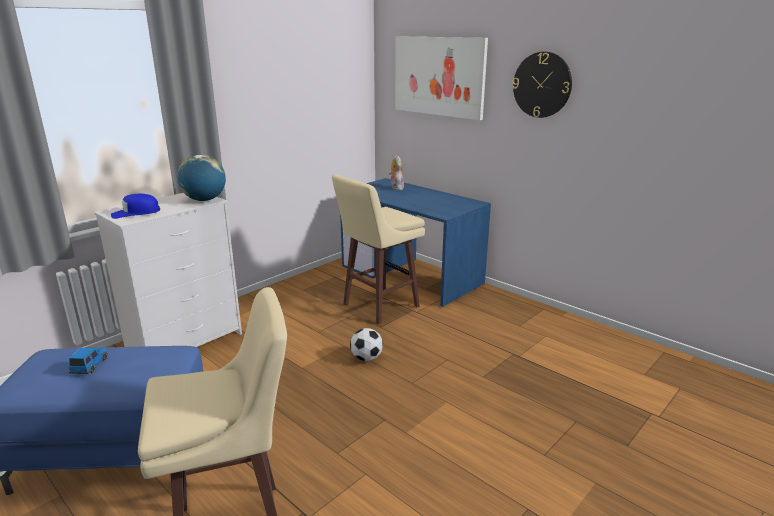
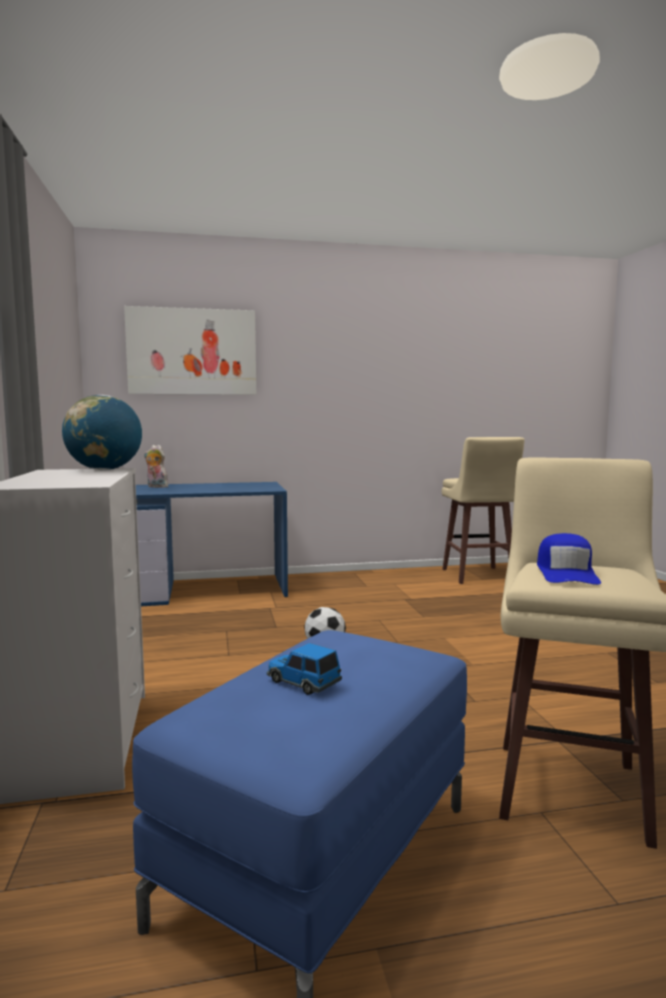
camera: 55 degrees left, 15 degrees down
blue cap [111,194,160,219] -> blue cap moved to [537,533,601,585]
beige stool [332,175,425,325] -> beige stool moved to [442,437,525,584]
wall clock [512,52,572,118] -> none

